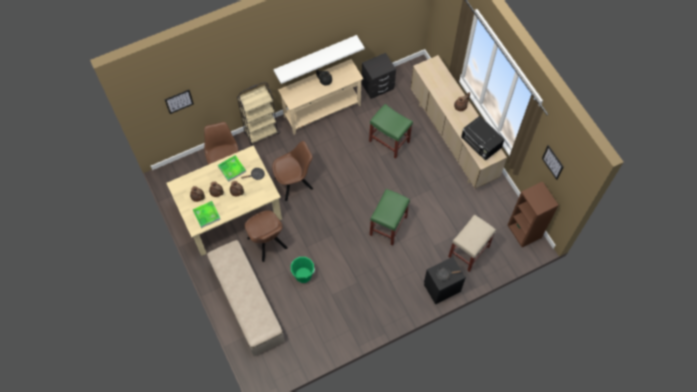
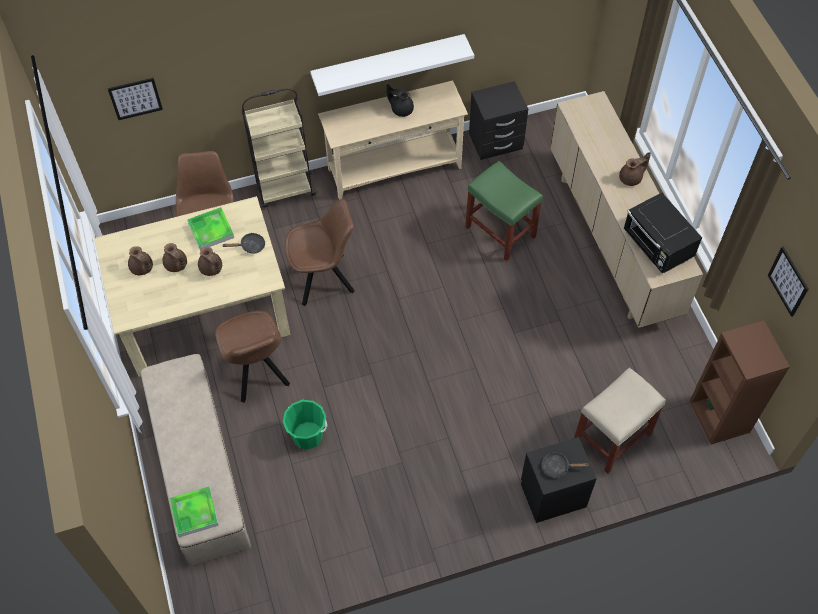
camera: 10 degrees right, 5 degrees down
tray [193,201,221,228] -> tray moved to [170,487,219,537]
green stool [370,189,410,245] -> none

